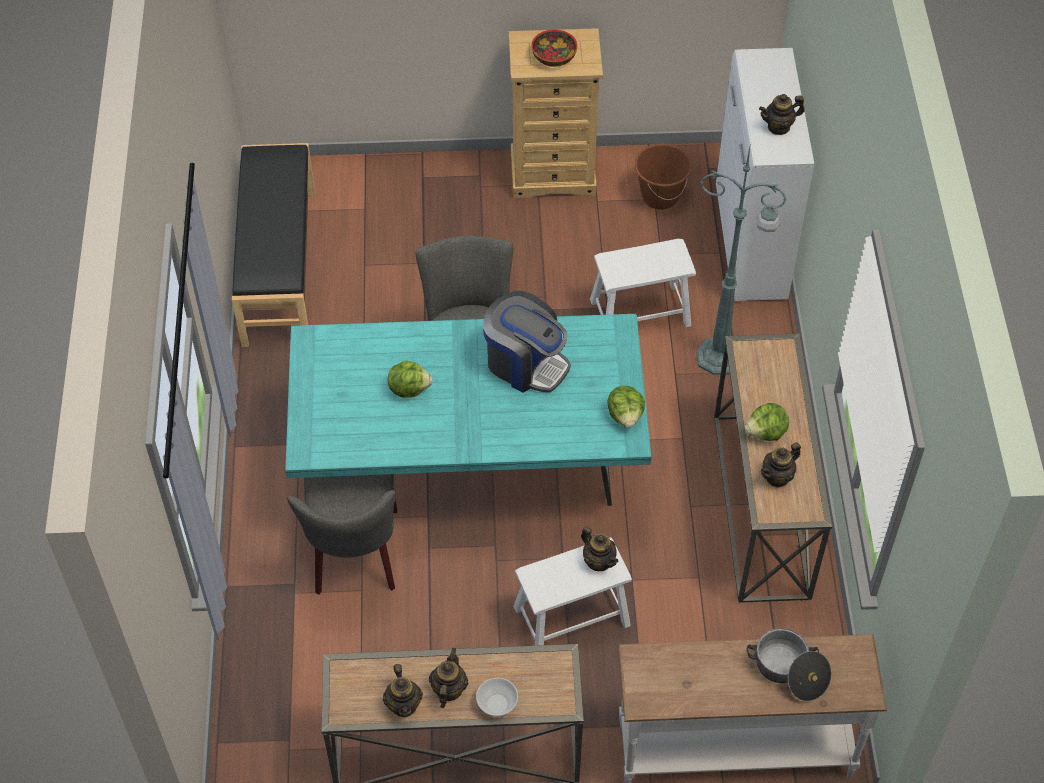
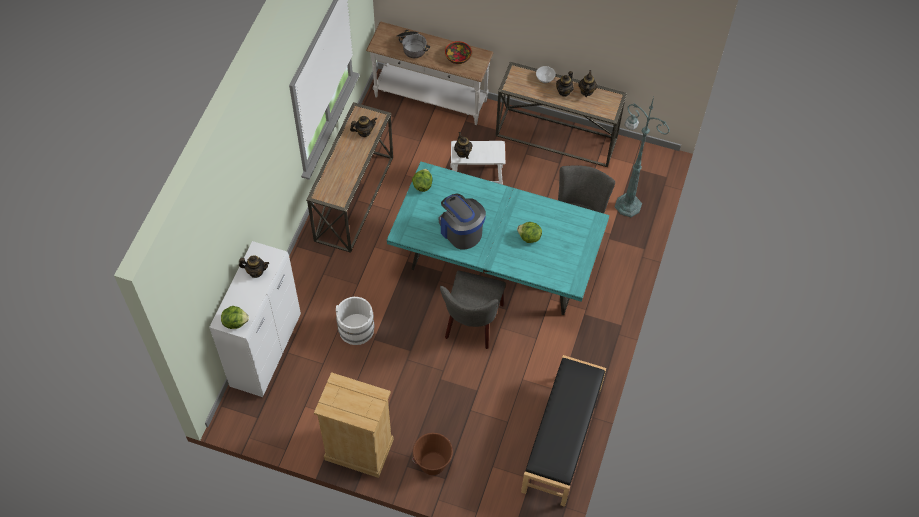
camera: 160 degrees left, 5 degrees up
bowl [531,29,577,67] -> bowl moved to [445,41,472,64]
white stool [590,239,696,327] -> white bucket [336,297,375,345]
brown bucket [635,144,692,210] -> brown bucket moved to [413,433,453,475]
green floor lamp [696,147,787,375] -> green floor lamp moved to [615,97,670,217]
lettuce [745,403,789,441] -> lettuce moved to [221,306,249,329]

